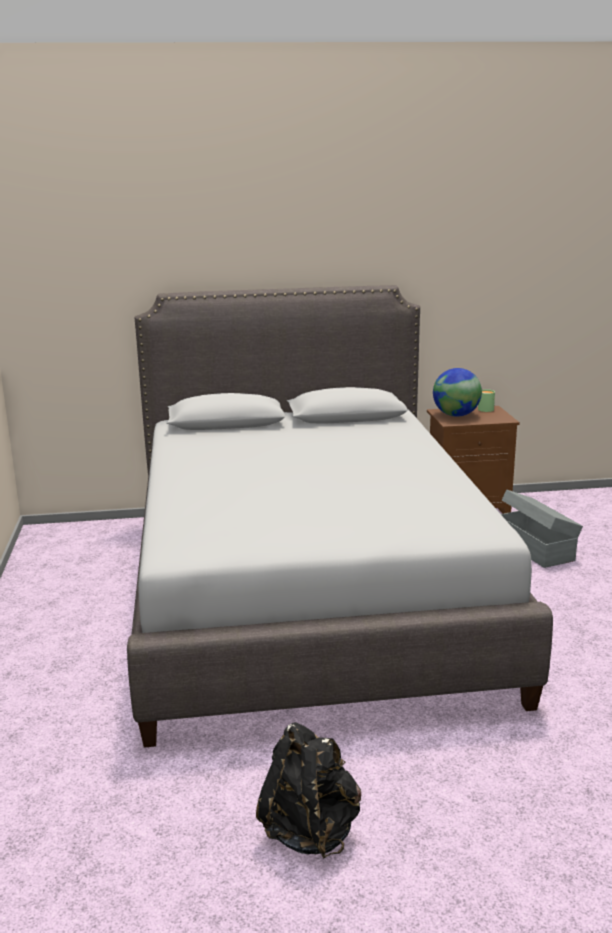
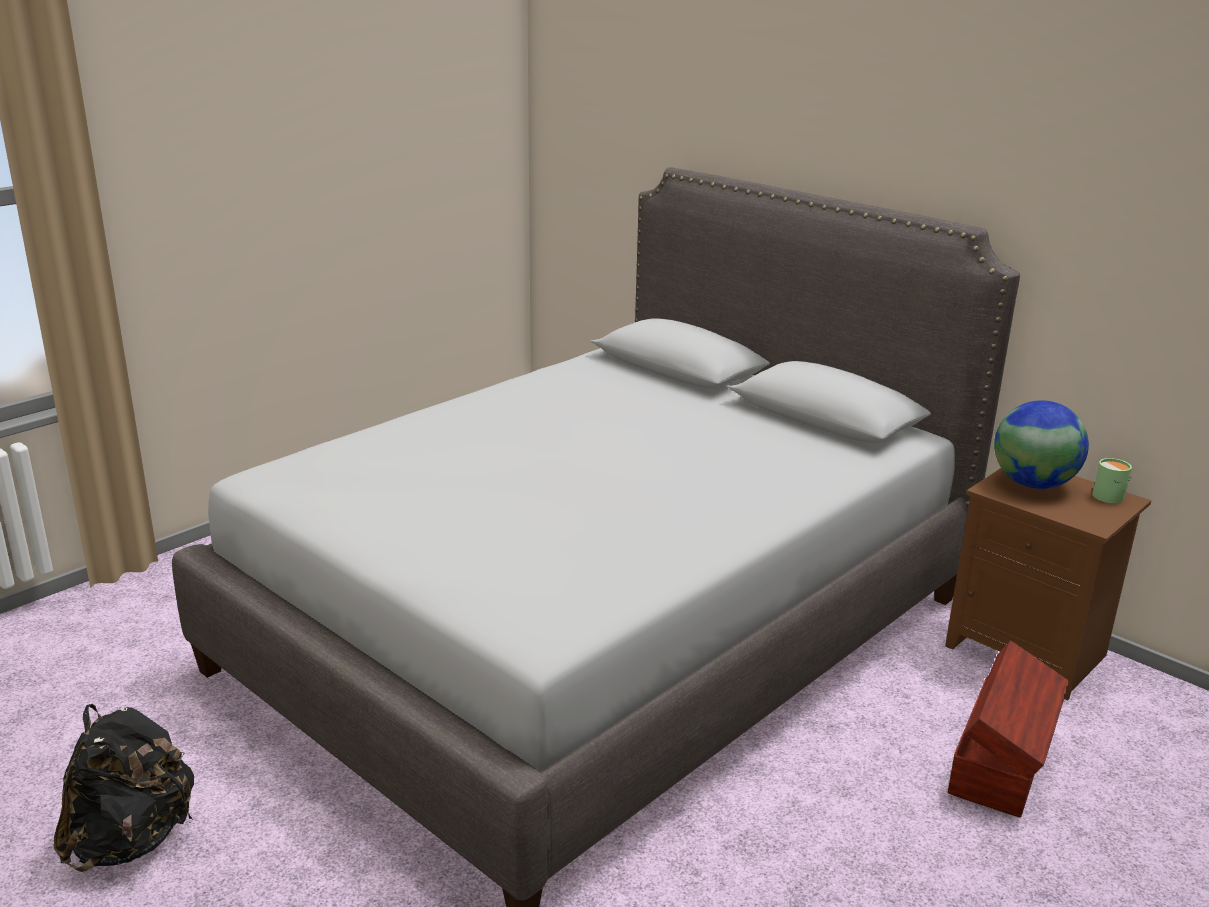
camera: 50 degrees right, 5 degrees up
grey storage box [501,490,583,568] -> brown storage box [948,640,1069,818]

